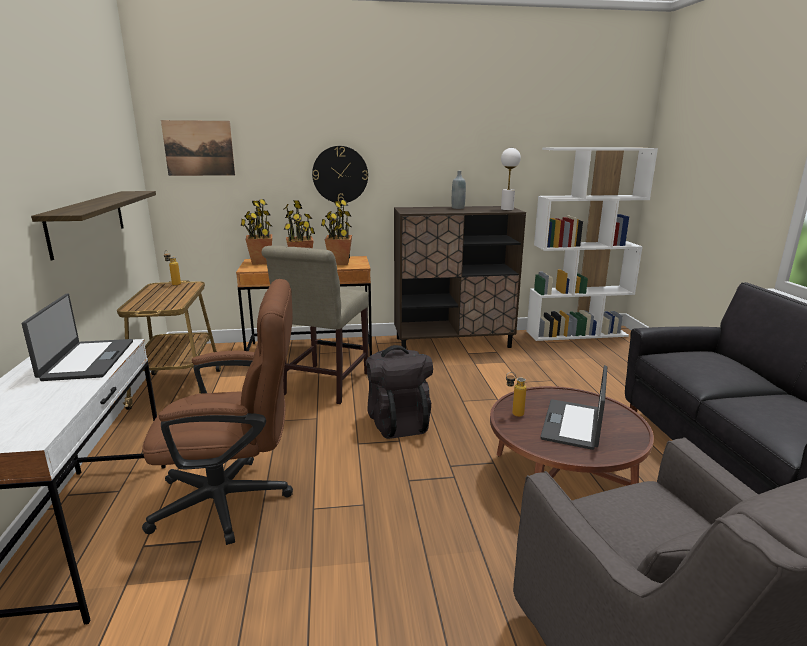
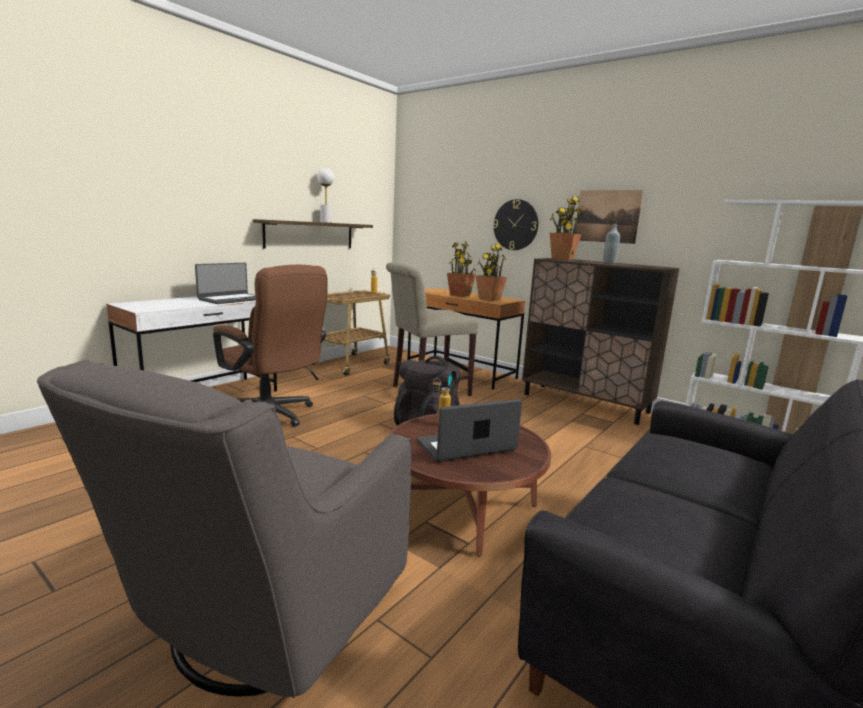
camera: 45 degrees right, 5 degrees down
picture [161,120,235,176] -> picture moved to [575,190,644,244]
potted plant [240,199,272,265] -> potted plant moved to [550,196,582,260]
white table lamp [501,148,521,210] -> white table lamp moved to [317,168,334,223]

